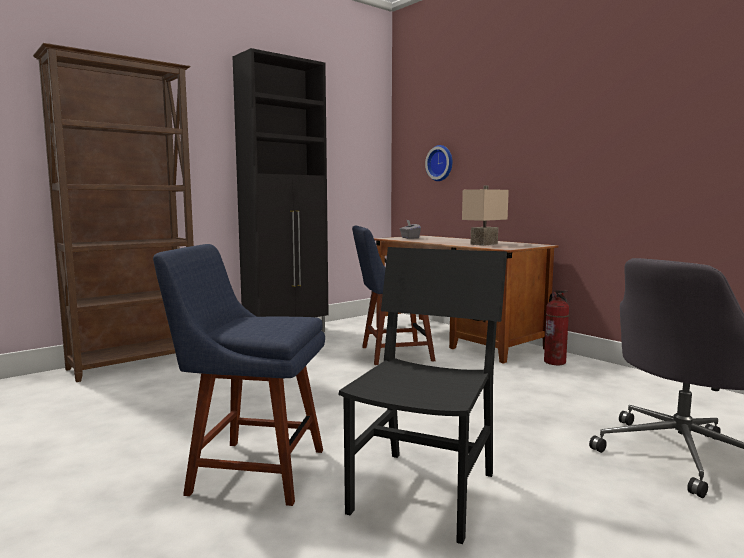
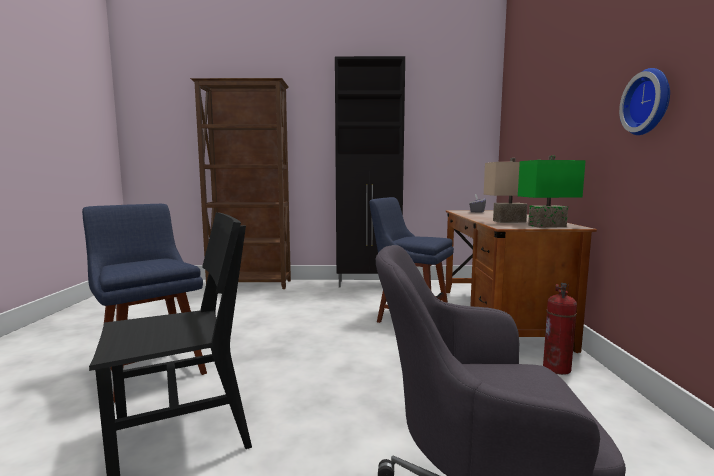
camera: 40 degrees right, 0 degrees up
wall clock [425,145,452,181] -> wall clock moved to [619,68,670,135]
none -> green table lamp [518,156,586,228]

